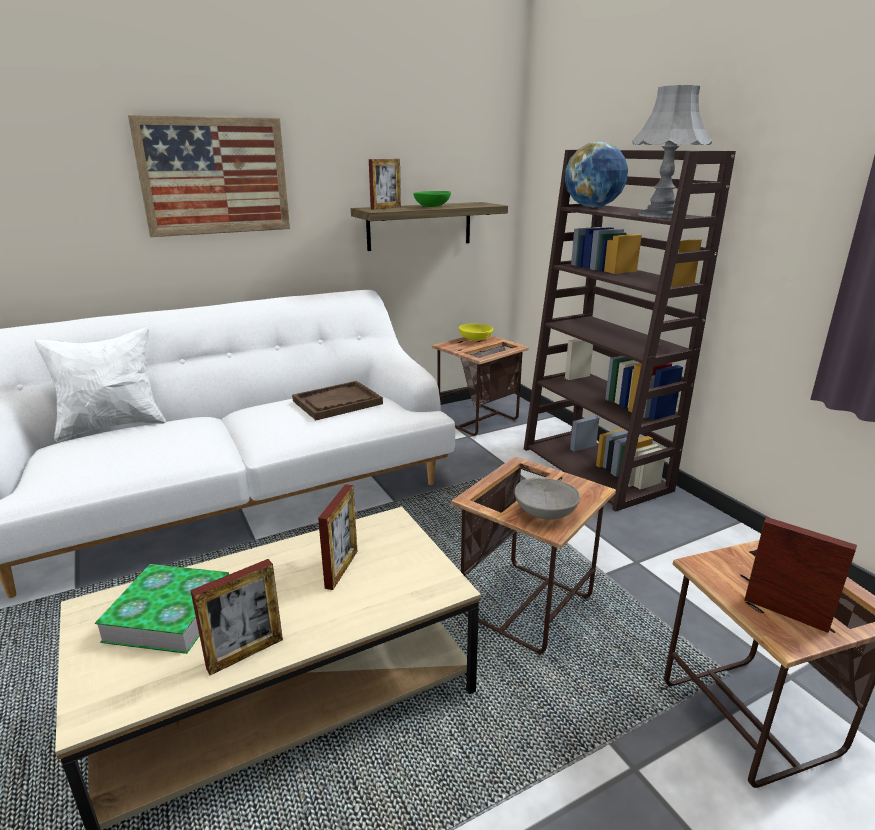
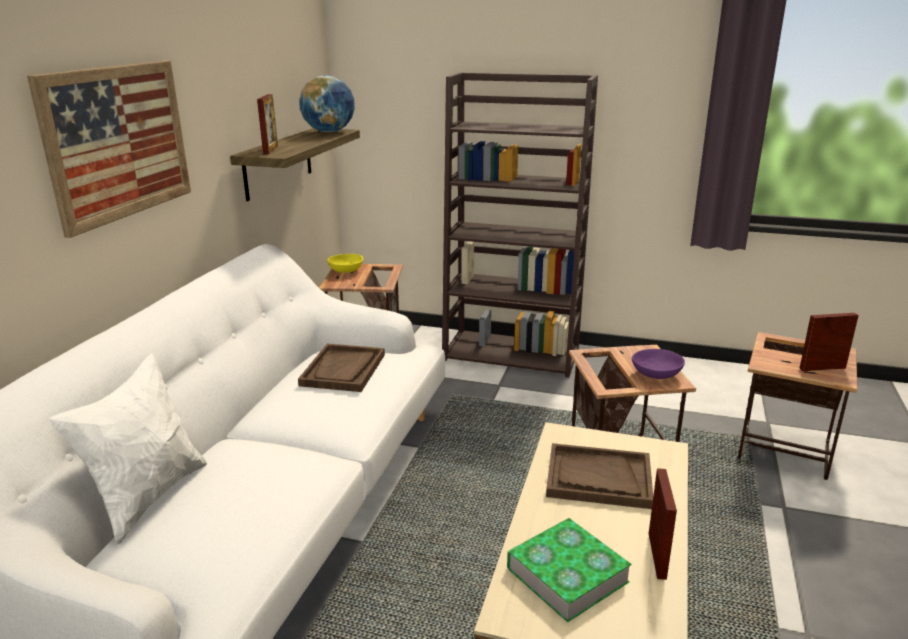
camera: 45 degrees left, 0 degrees up
picture frame [318,484,358,590] -> brown tray [546,443,653,509]
green bowl [413,191,451,207] -> none
grey bowl [514,478,580,520] -> purple bowl [632,349,685,379]
globe [565,141,628,207] -> globe moved to [299,75,355,132]
grey table lamp [632,85,712,218] -> none

